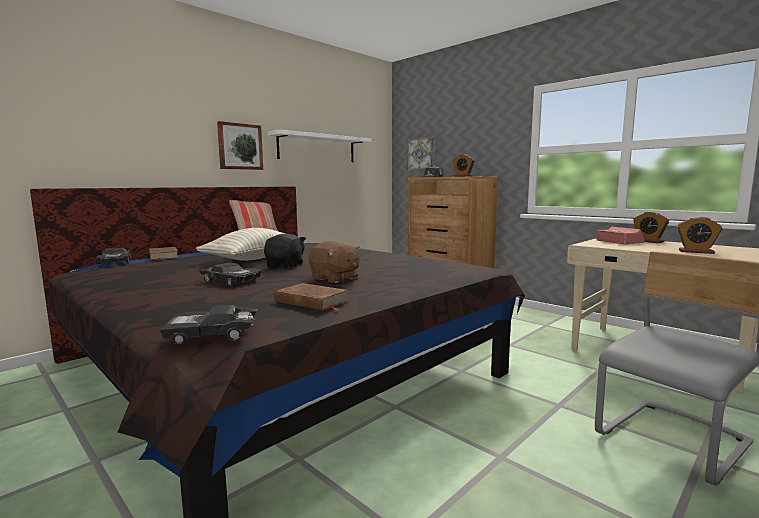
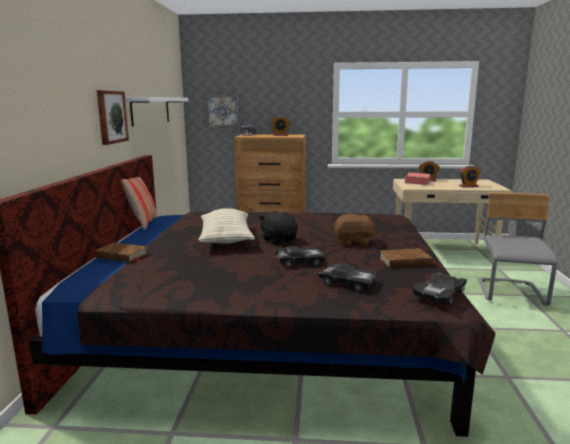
camera: 40 degrees left, 5 degrees up
black toy car [96,248,131,265] -> black toy car moved to [318,264,377,292]

